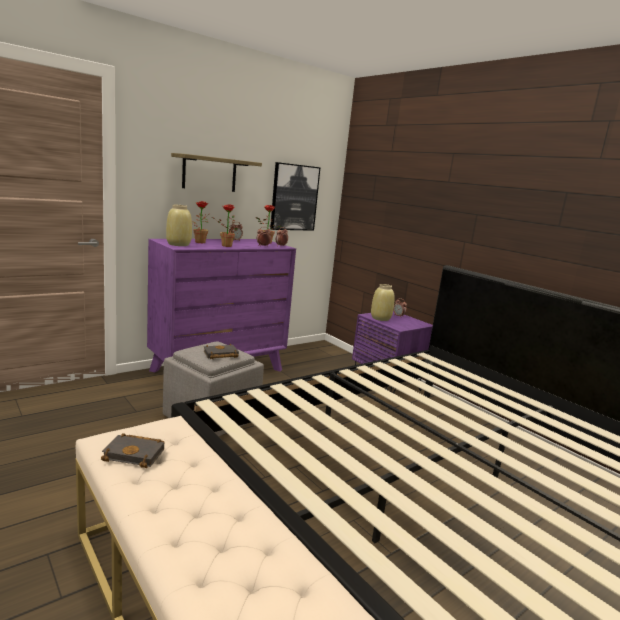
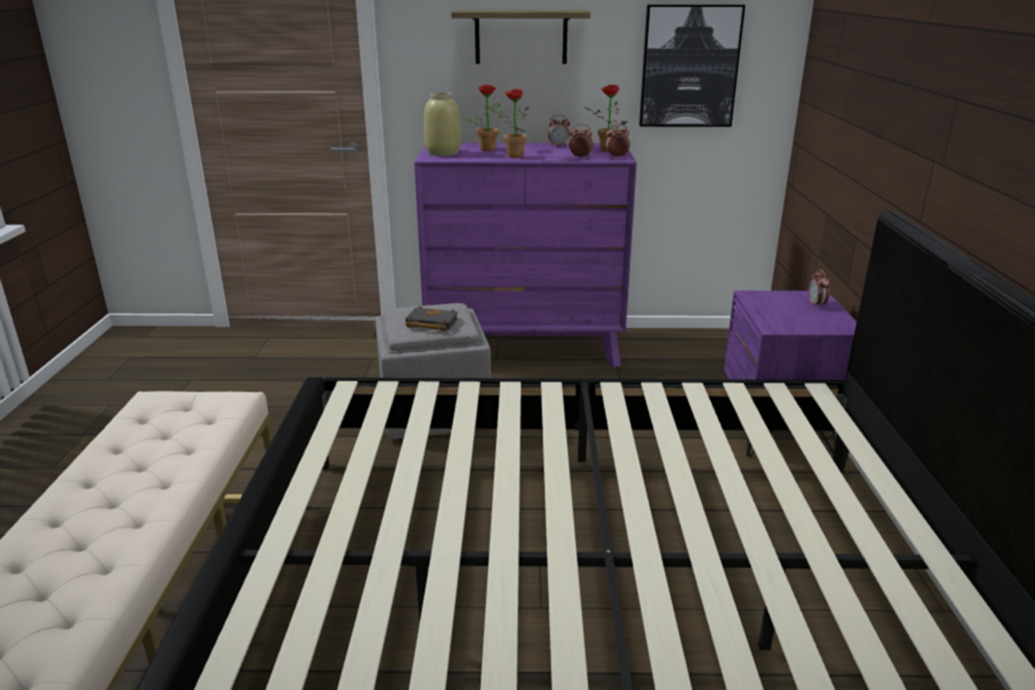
camera: 40 degrees right, 10 degrees up
black book [101,433,165,468] -> none
beige vase [371,284,394,321] -> none

